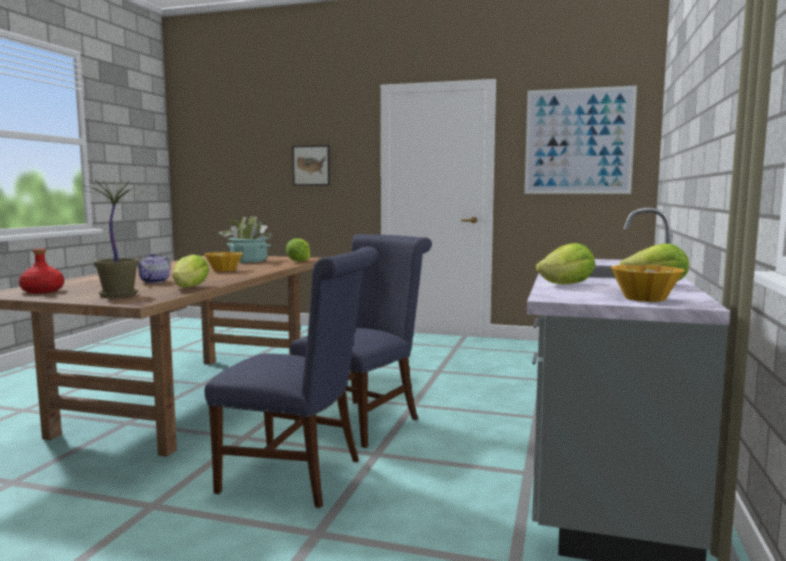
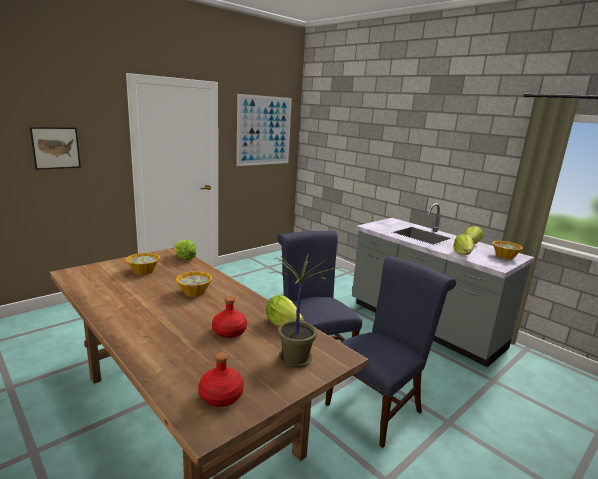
camera: 60 degrees left, 10 degrees up
teapot [138,253,171,283] -> red bottle [212,297,247,338]
potted plant [218,217,272,263] -> bowl [126,253,160,275]

